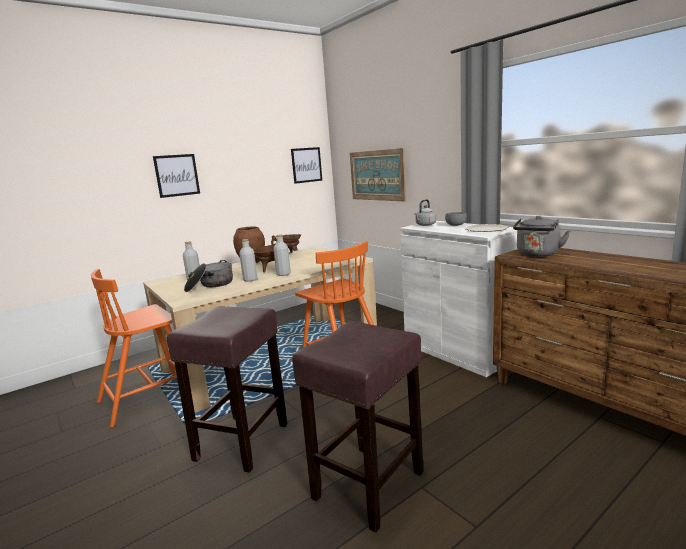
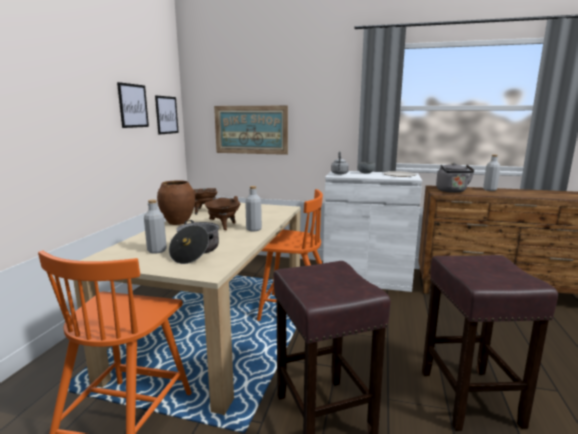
camera: 40 degrees left, 0 degrees up
picture [153,154,200,198] -> picture moved to [117,82,149,128]
grey bottle [239,239,258,282] -> grey bottle moved to [483,155,500,191]

